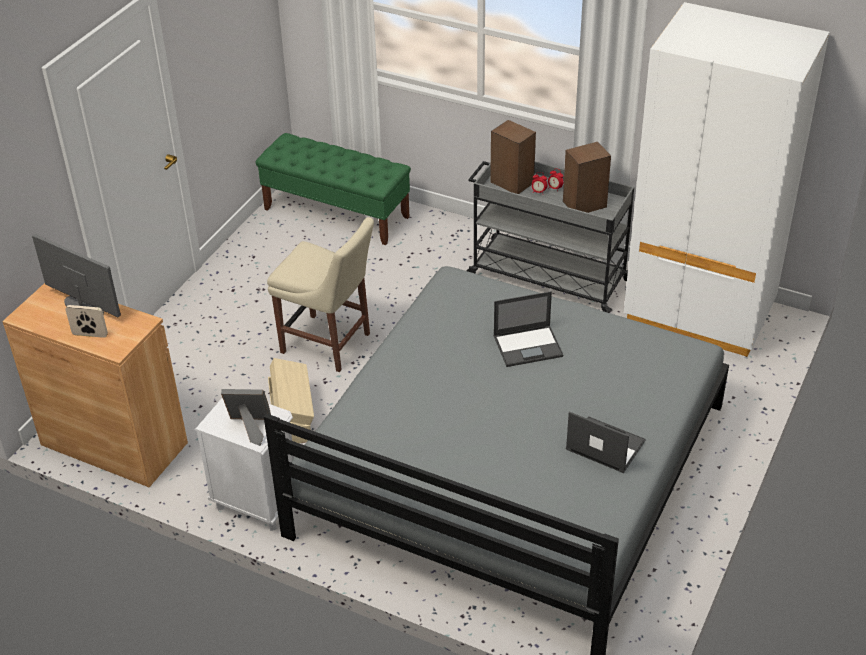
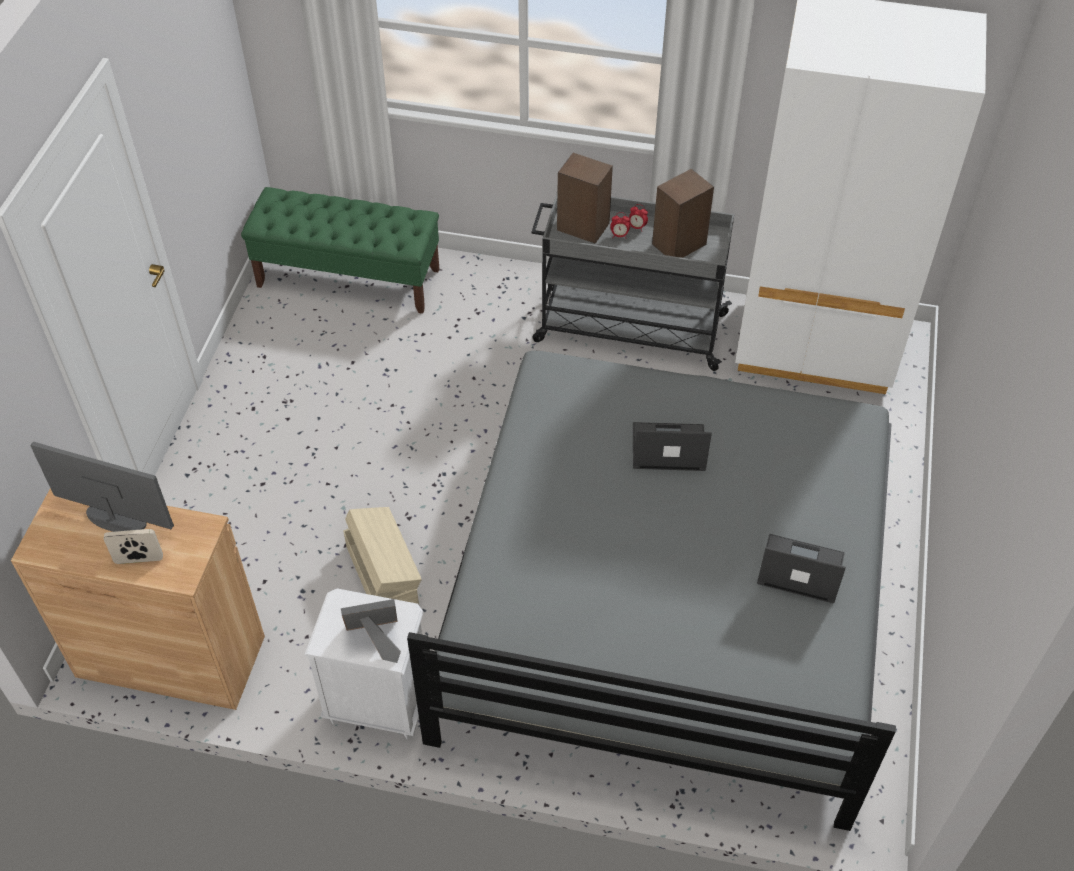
camera: 15 degrees left, 10 degrees up
beige chair [267,217,374,372] -> none
laptop [493,291,564,367] -> laptop turned 150 degrees counterclockwise [633,422,712,471]

